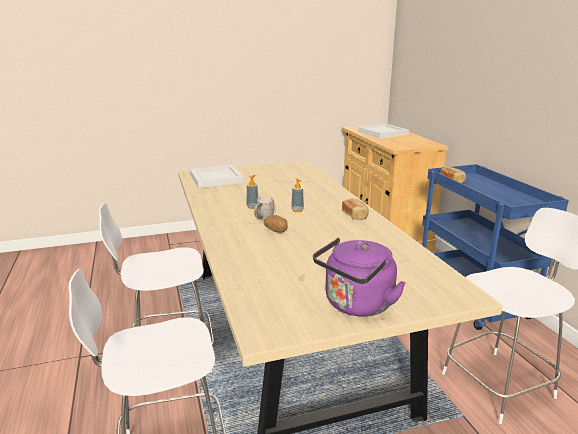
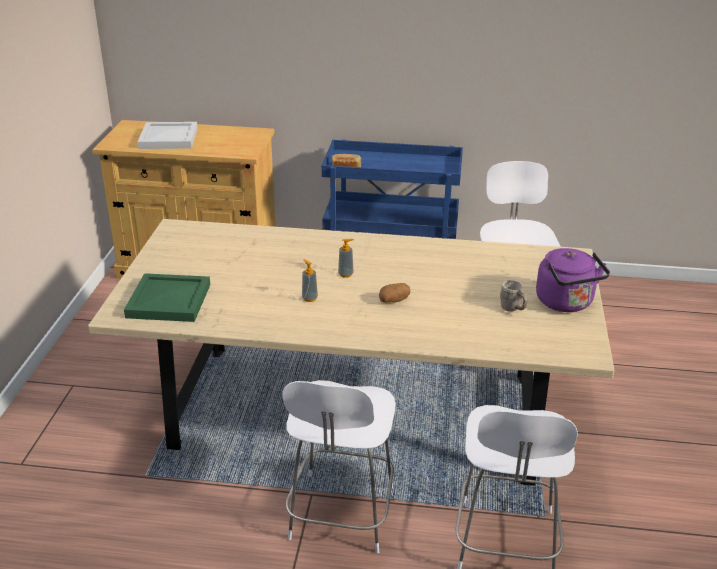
camera: 65 degrees left, 10 degrees up
white tray [190,165,244,188] -> green tray [124,273,210,322]
grey mug [254,196,275,220] -> grey mug moved to [500,280,527,311]
bread [342,198,369,220] -> none

